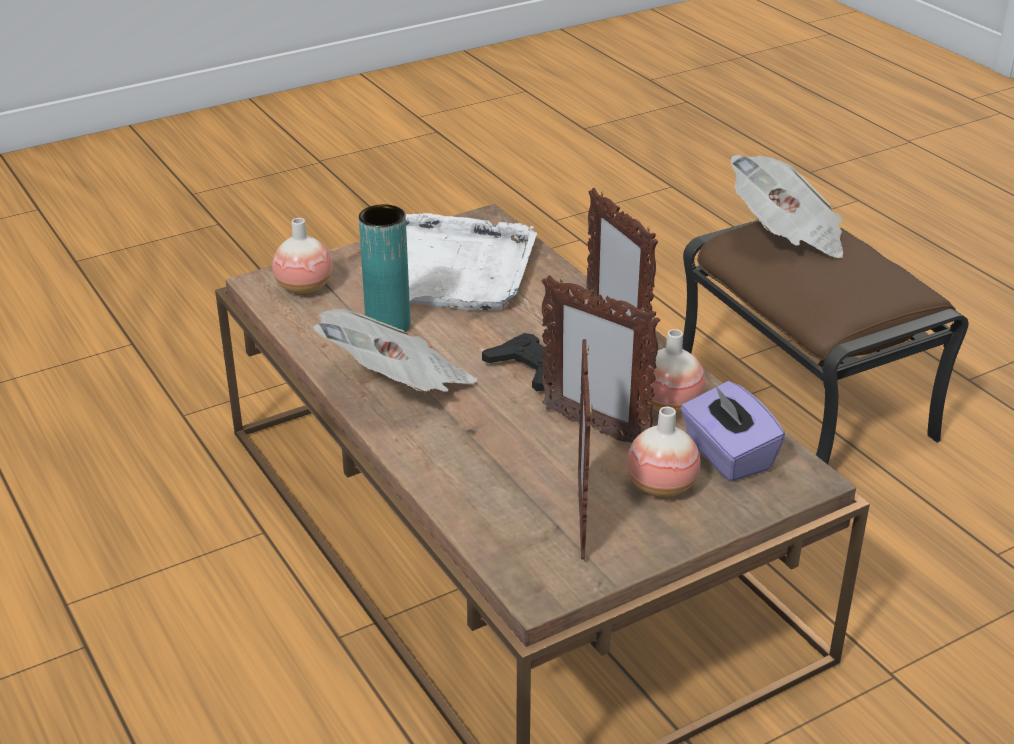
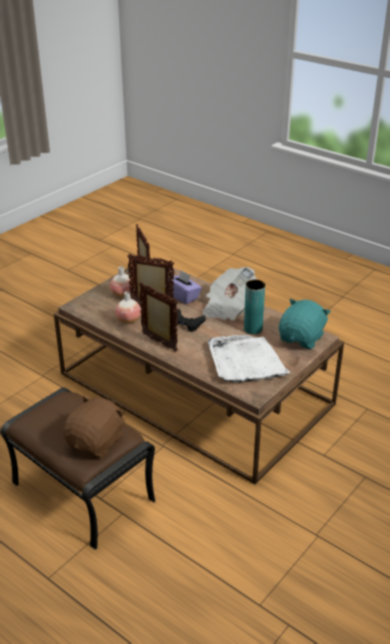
camera: 160 degrees right, 0 degrees up
vase [272,218,333,295] -> turquoise plush toy [279,299,331,349]
purple tissue box [680,381,785,482] -> purple tissue box moved to [170,270,202,304]
newspaper [730,155,843,258] -> brown plush toy [63,396,125,458]

